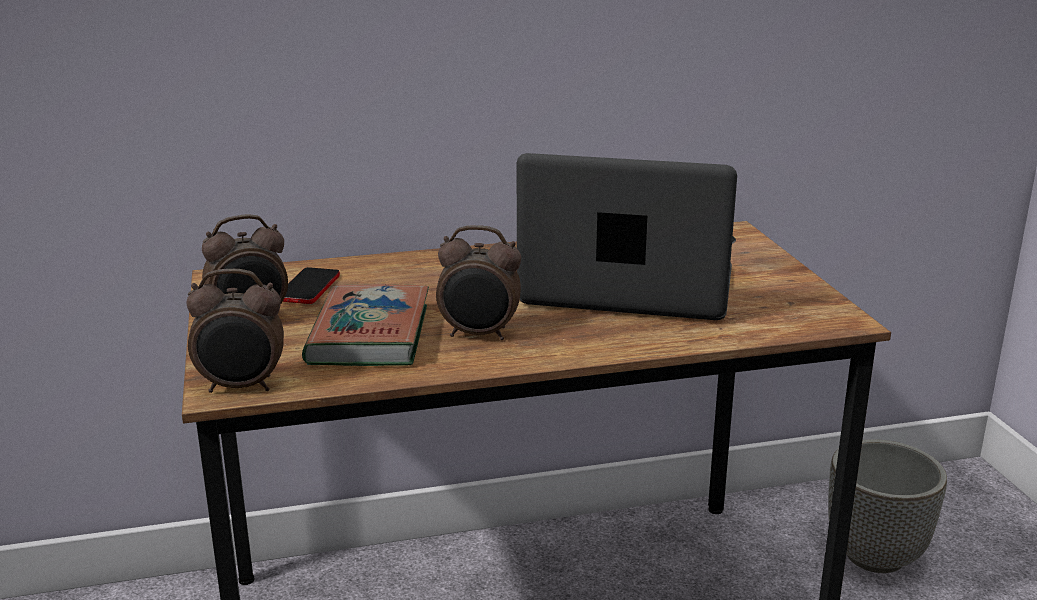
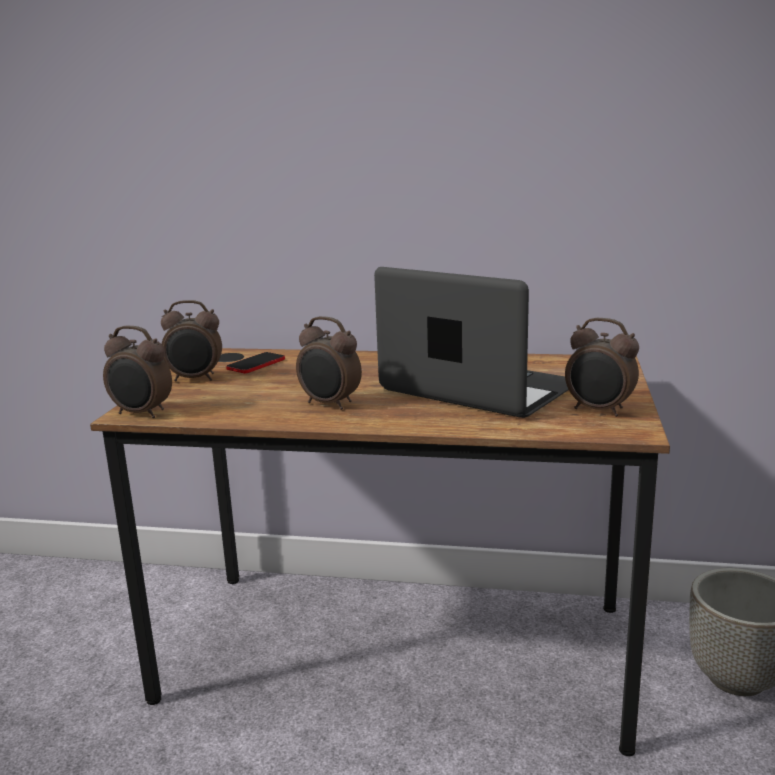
camera: 25 degrees right, 5 degrees down
book [302,284,429,366] -> none
none -> alarm clock [565,318,639,417]

